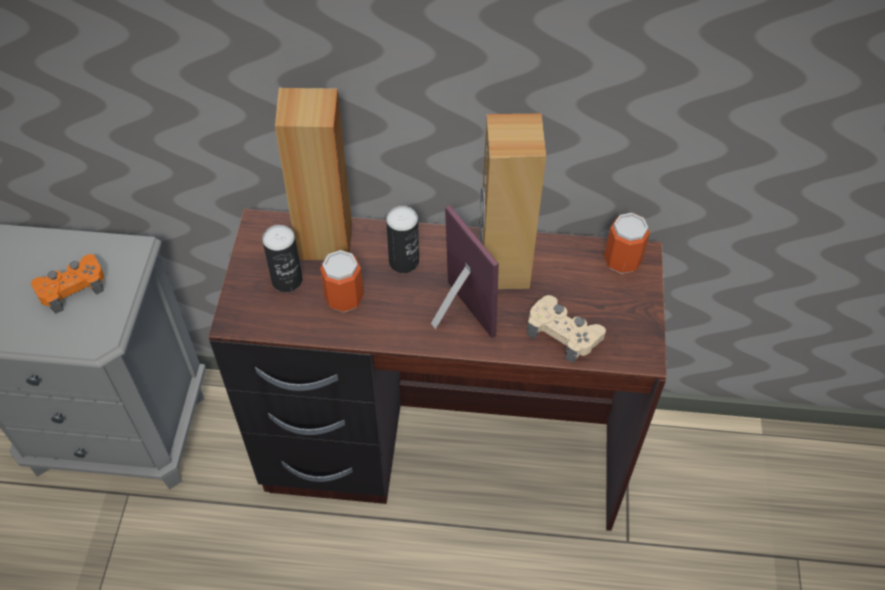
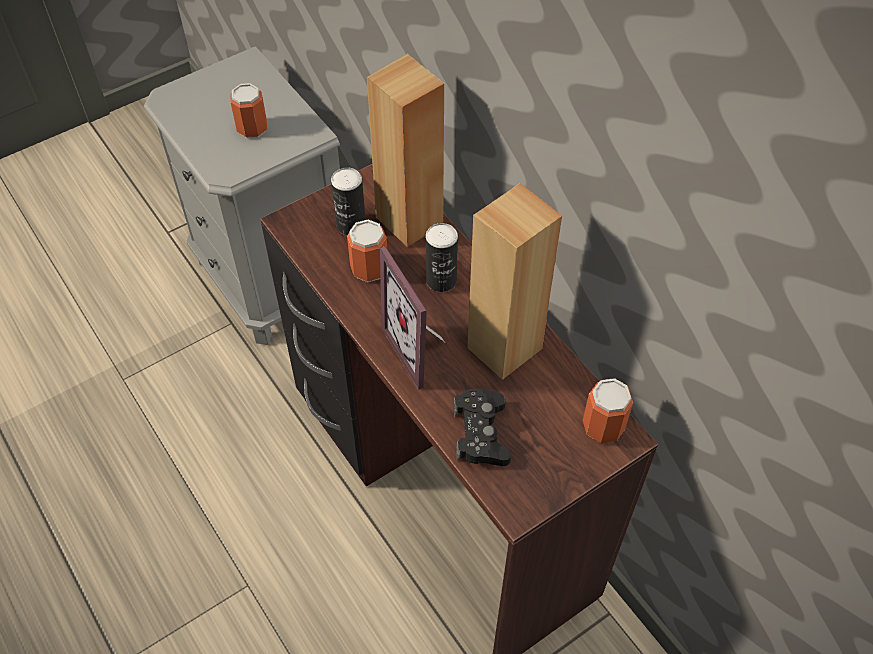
camera: 50 degrees right, 0 degrees up
orange game controller [31,254,104,314] -> can [231,83,267,138]
picture frame [431,205,499,338] -> picture frame turned 135 degrees clockwise [380,247,445,389]
beige game controller [527,295,606,363] -> black game controller [453,389,511,466]

